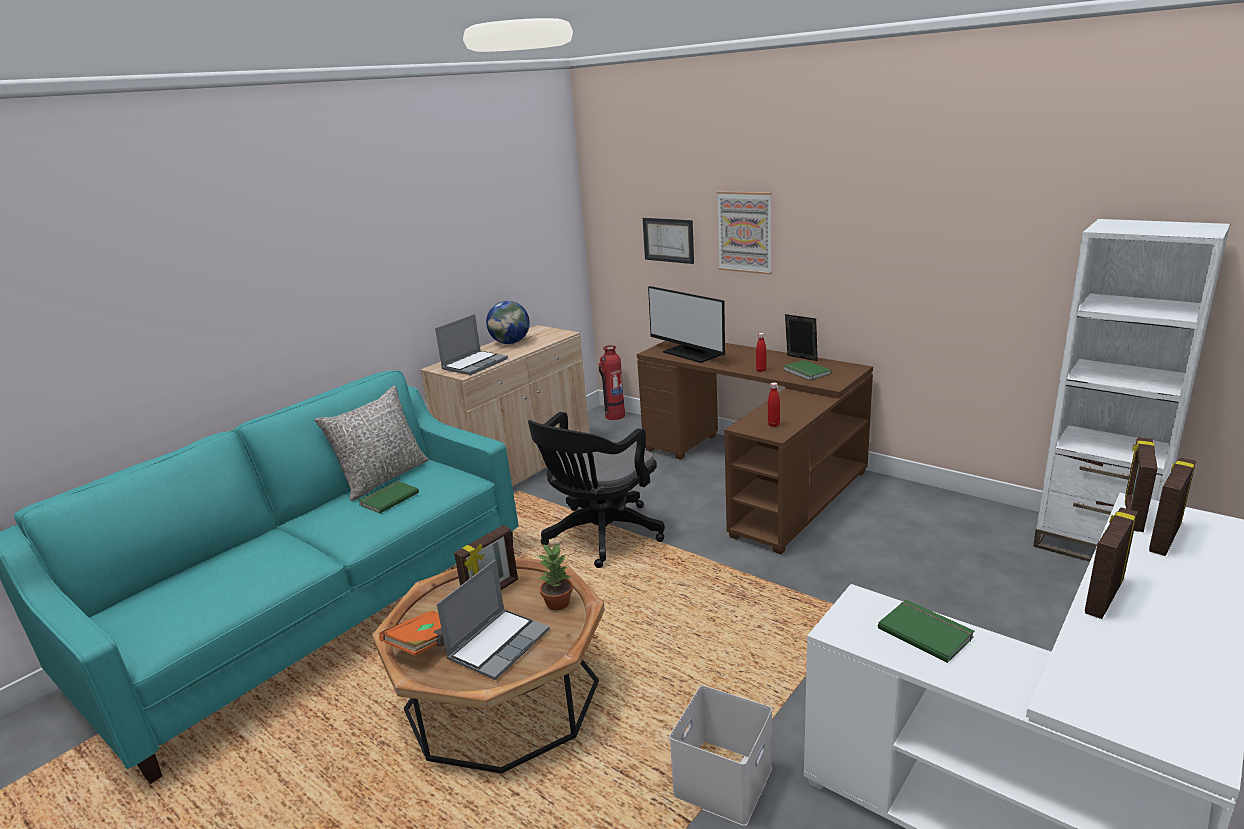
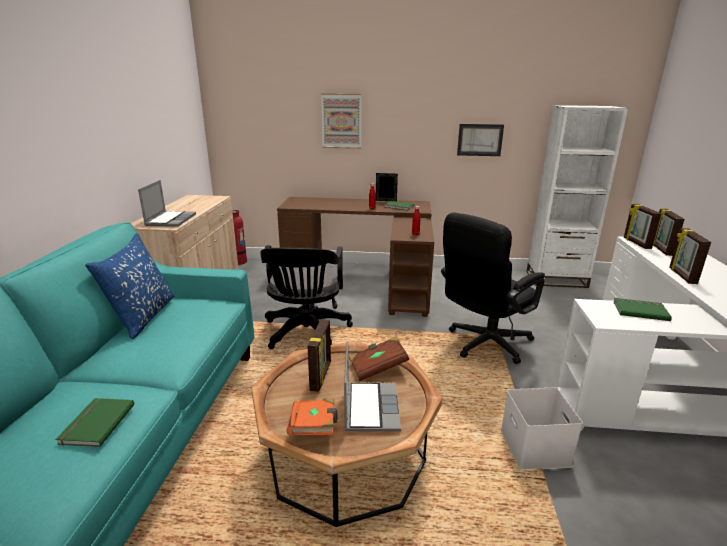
camera: 35 degrees left, 0 degrees up
grey pillow [314,385,429,501] -> blue pillow [85,233,174,339]
green book [358,481,419,513] -> green book moved to [55,398,134,447]
globe [486,301,530,344] -> none
potted plant [538,544,573,610] -> brown book [349,336,409,381]
picture [643,218,694,264] -> picture moved to [457,124,504,156]
monitor [648,286,725,363] -> none
none -> black office chair [441,213,545,364]

